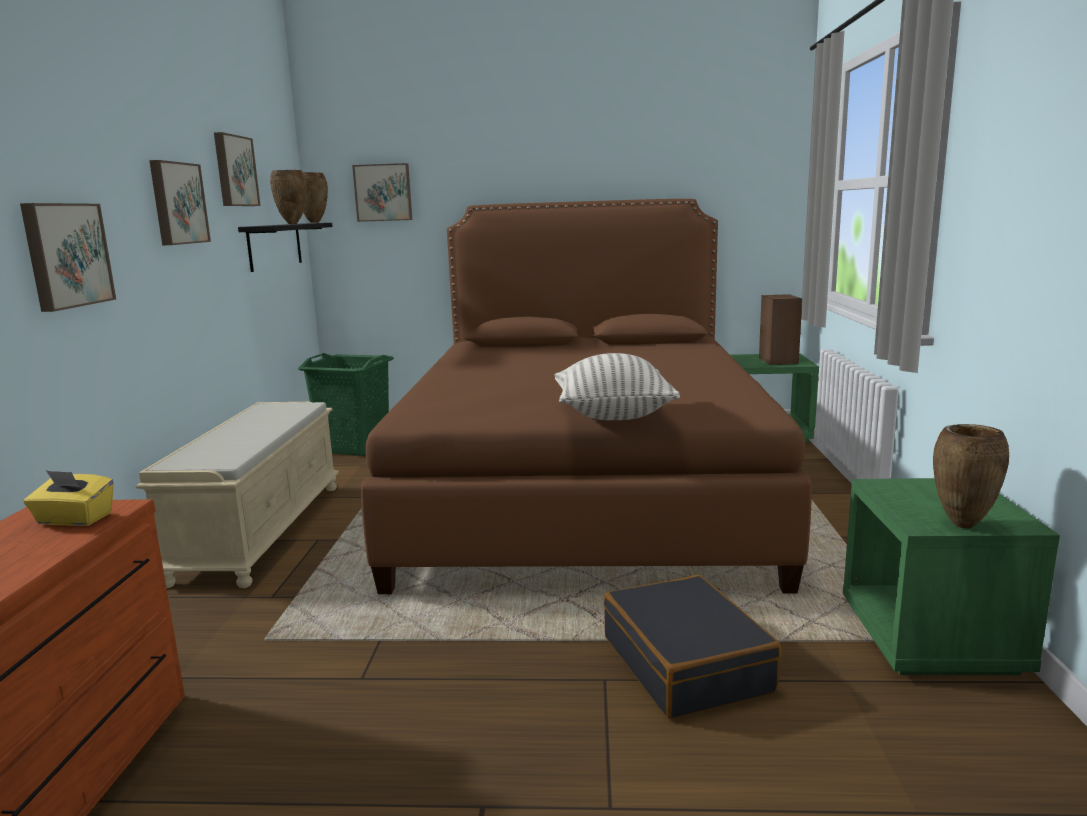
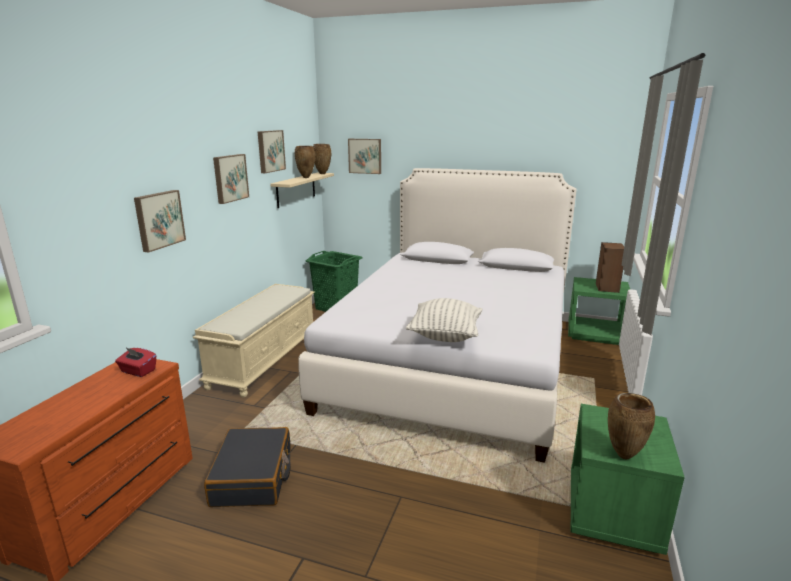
camera: 15 degrees right, 5 degrees up
yellow tissue box [24,470,114,526] -> red tissue box [115,348,156,377]
black shelf [238,223,333,272] -> beige shelf [270,173,334,208]
brown bed [361,199,812,594] -> white bed [298,168,577,463]
black suitcase [604,575,782,718] -> black suitcase moved to [204,427,291,507]

